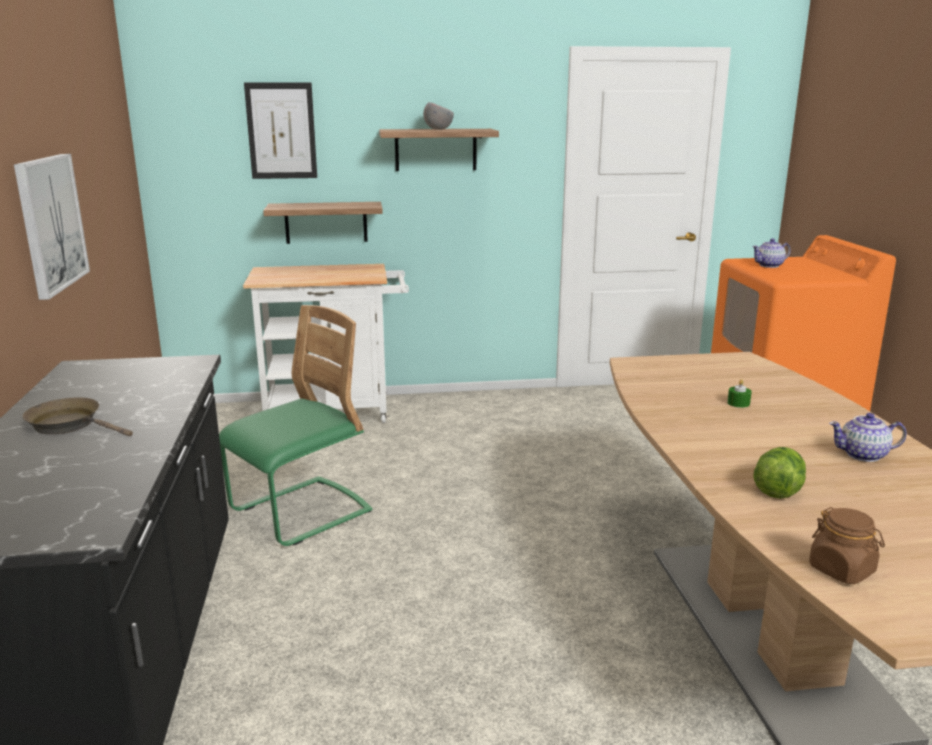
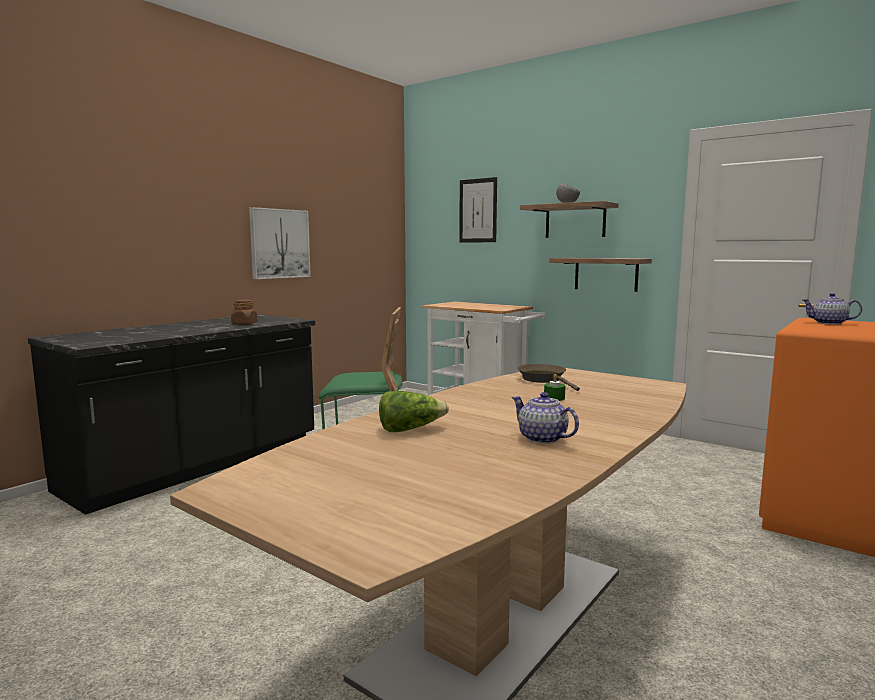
camera: 45 degrees right, 10 degrees down
brown frying pan [22,397,133,436] -> brown frying pan moved to [517,364,580,391]
shelf [263,202,383,244] -> shelf moved to [549,258,652,292]
brown jar [809,507,885,584] -> brown jar moved to [231,300,257,325]

